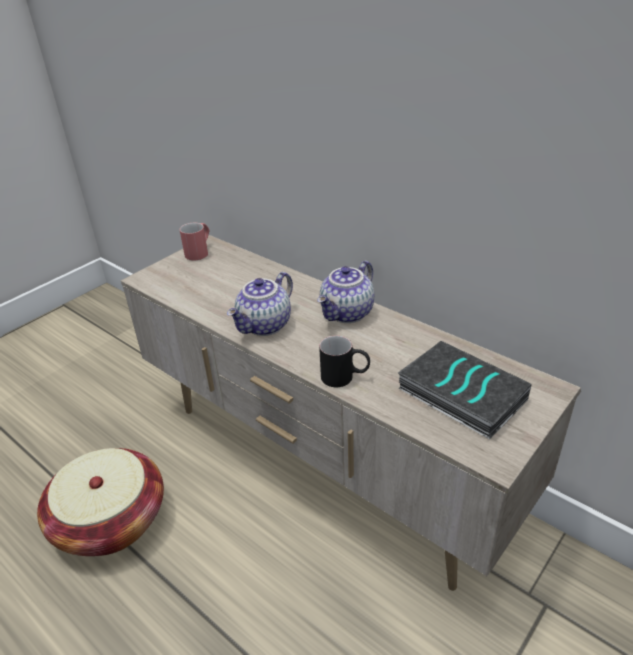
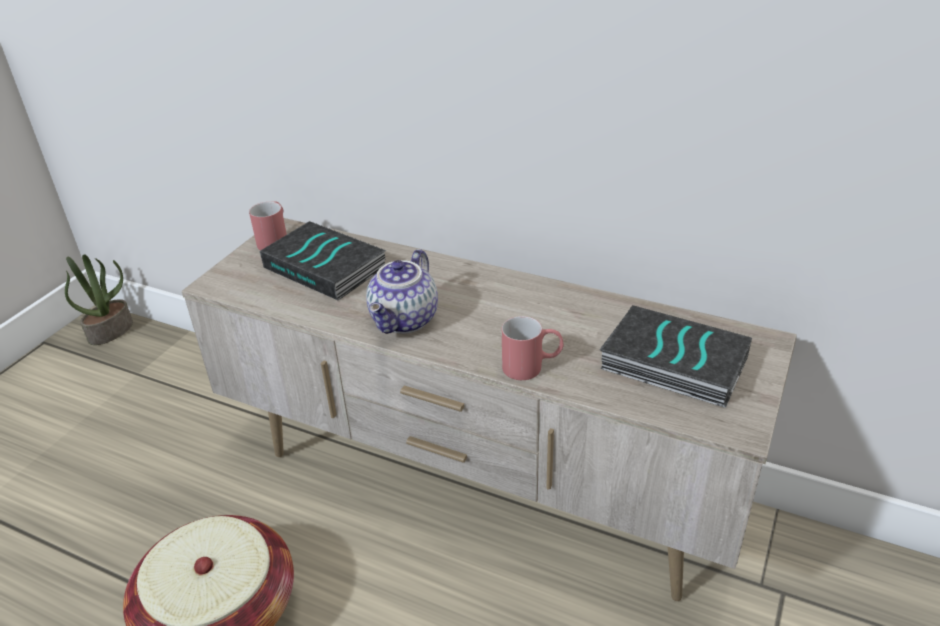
camera: 15 degrees left, 0 degrees up
teapot [317,260,374,323] -> none
black mug [319,336,370,387] -> red mug [502,316,564,380]
none -> potted plant [65,254,133,345]
none -> book [260,221,386,300]

